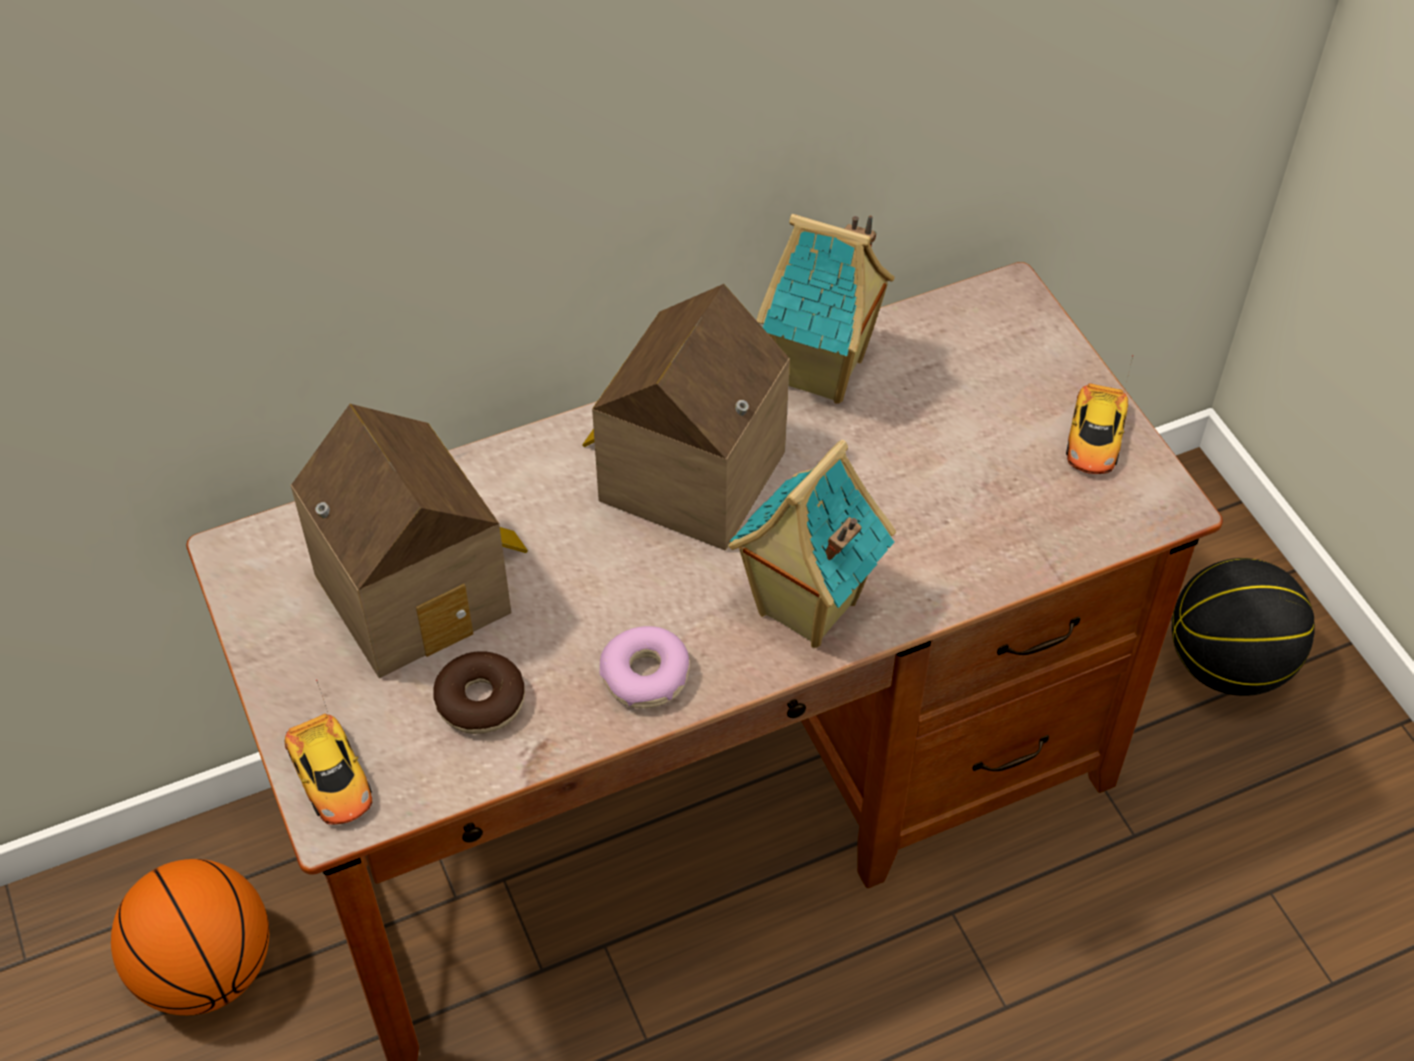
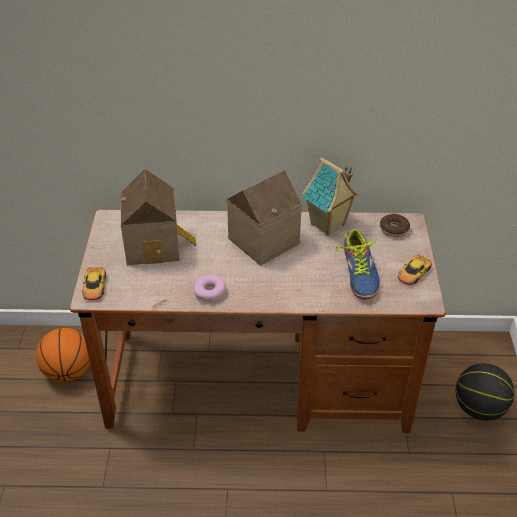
camera: 25 degrees right, 10 degrees down
donut [433,651,525,734] -> donut moved to [380,214,410,237]
toy house [728,440,896,648] -> none
none -> shoe [336,229,379,299]

